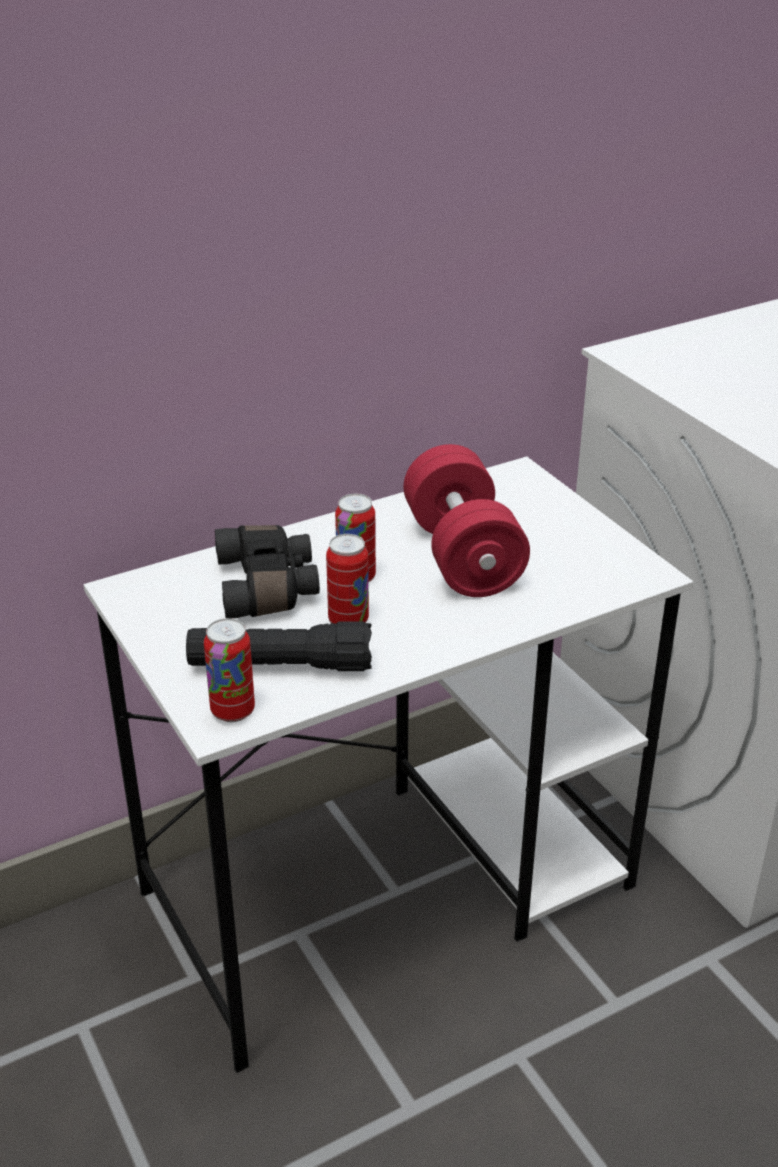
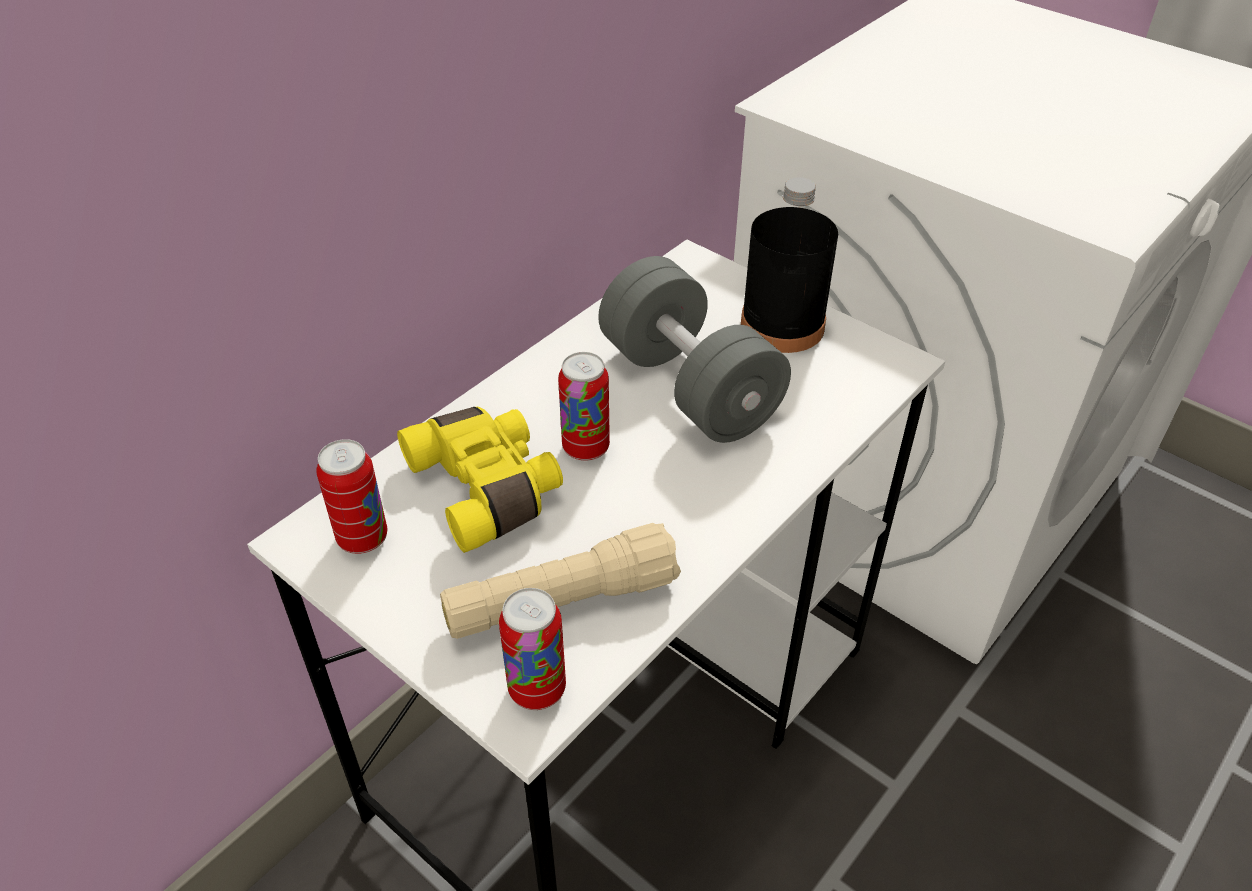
camera: 20 degrees left, 10 degrees up
black flashlight [186,621,372,671] -> beige flashlight [440,523,681,639]
black binoculars [215,525,320,618] -> yellow binoculars [397,407,563,553]
can [326,534,369,624] -> can moved to [316,439,387,554]
red dumbbell [403,444,530,597] -> grey dumbbell [598,256,791,443]
none -> black bottle [741,177,838,353]

